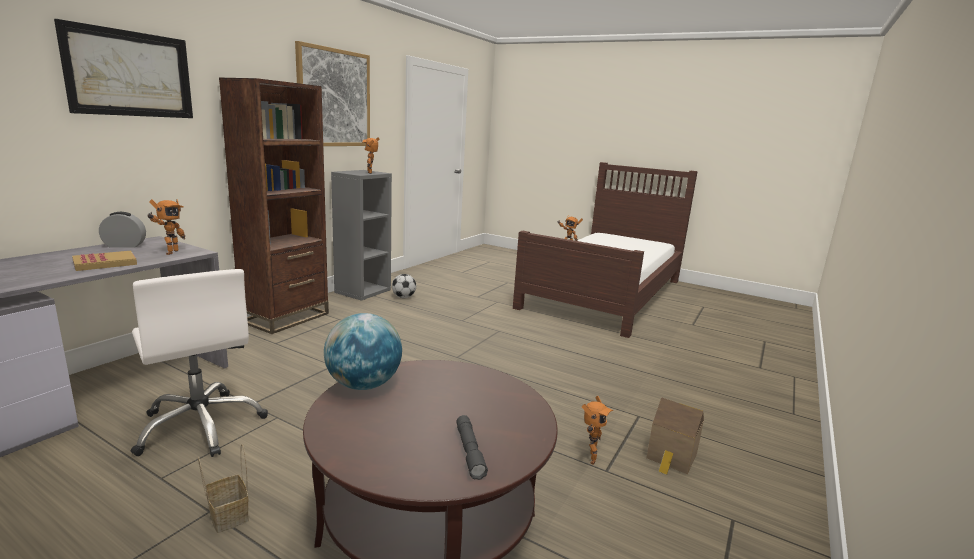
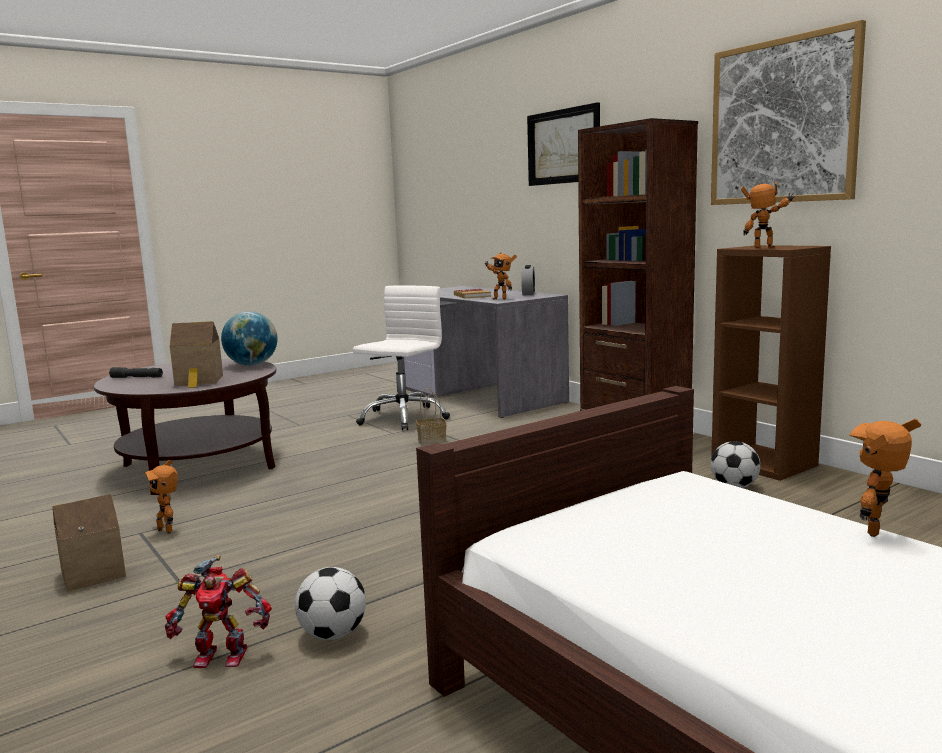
camera: 115 degrees right, 5 degrees down
white office chair [131,269,268,457] -> white office chair turned 135 degrees clockwise [353,286,450,431]
basket [198,444,249,533] -> basket moved to [416,388,446,445]
grey bookcase [331,170,392,301] -> brown bookcase [711,245,831,481]
none -> toy robot [165,555,272,668]
none -> toy house [170,321,223,388]
none -> football [295,567,366,640]

